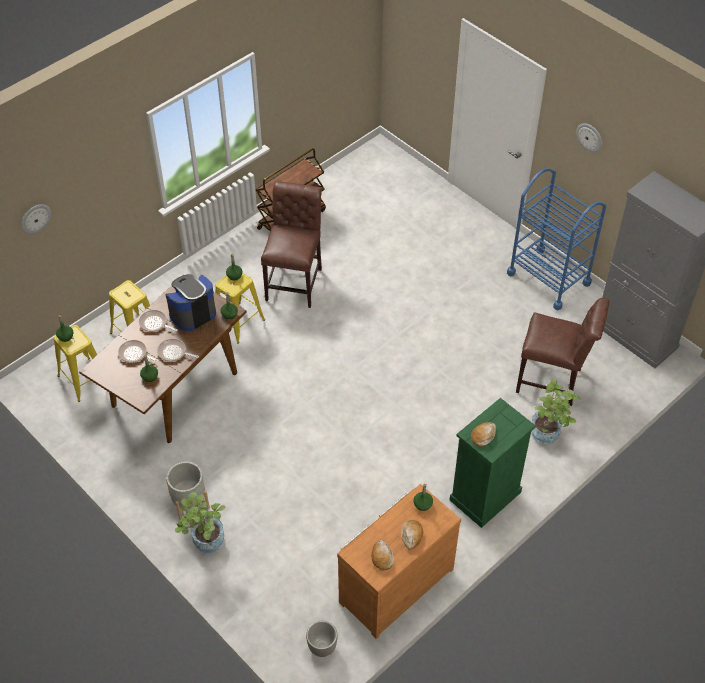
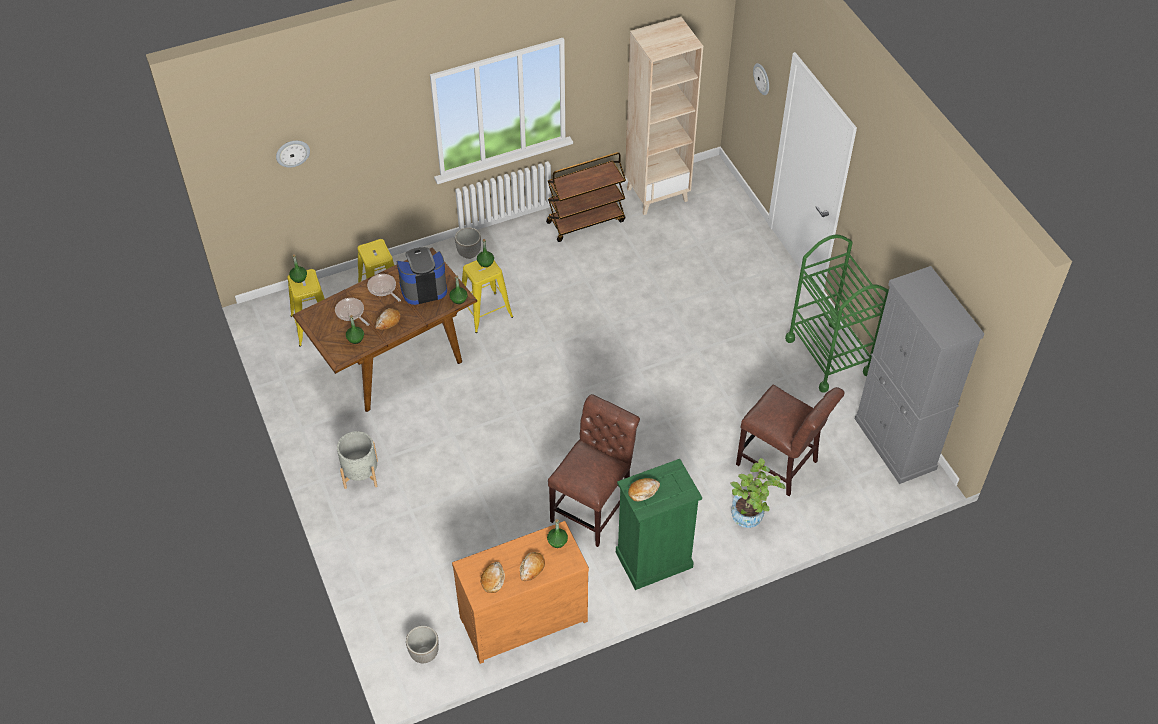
camera: 20 degrees right, 0 degrees up
frying pan [157,339,199,362] -> bread [375,308,401,330]
potted plant [175,492,225,553] -> none
brown chair [261,181,322,308] -> brown chair moved to [548,394,640,547]
blue cart [507,168,606,310] -> green cart [785,234,889,393]
wall clock [576,123,602,153] -> wall clock moved to [753,63,769,95]
none -> planter [455,227,481,259]
none -> beige bookcase [625,17,703,215]

